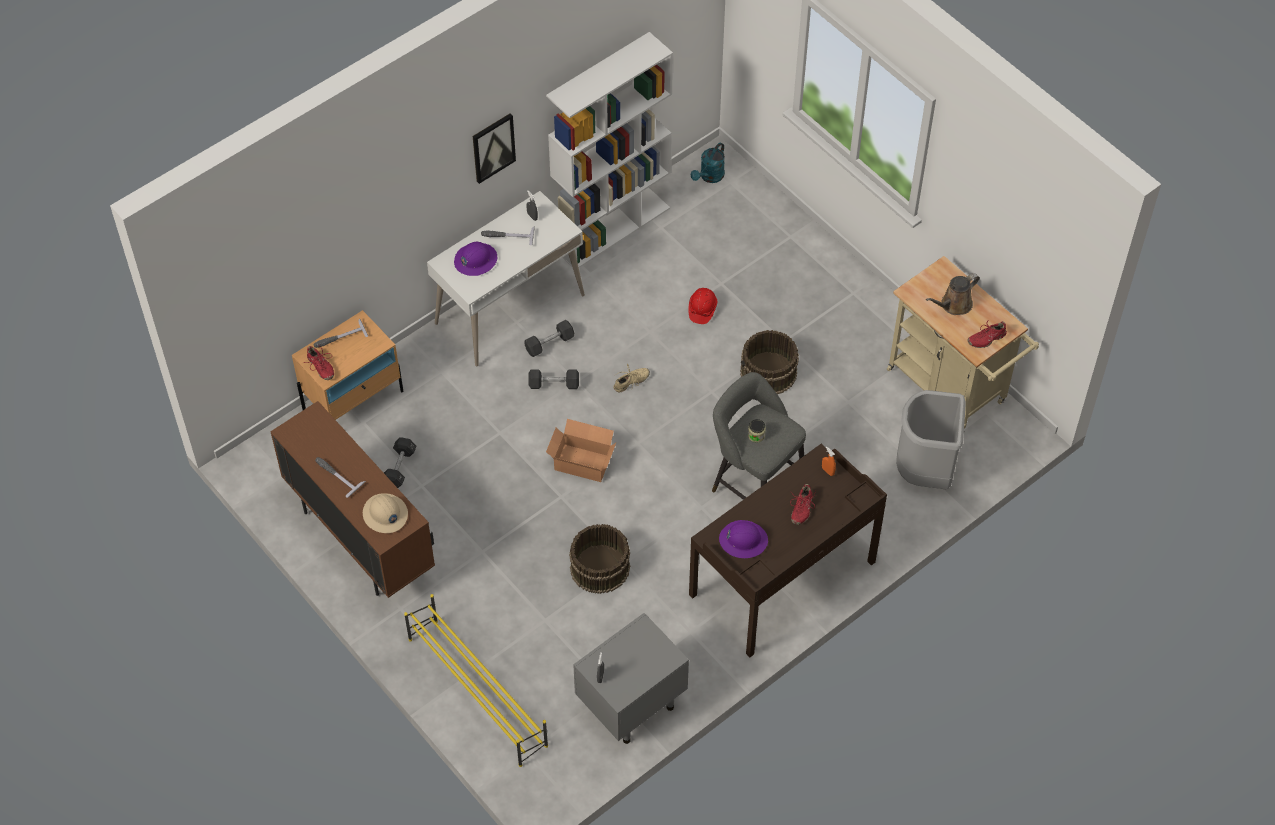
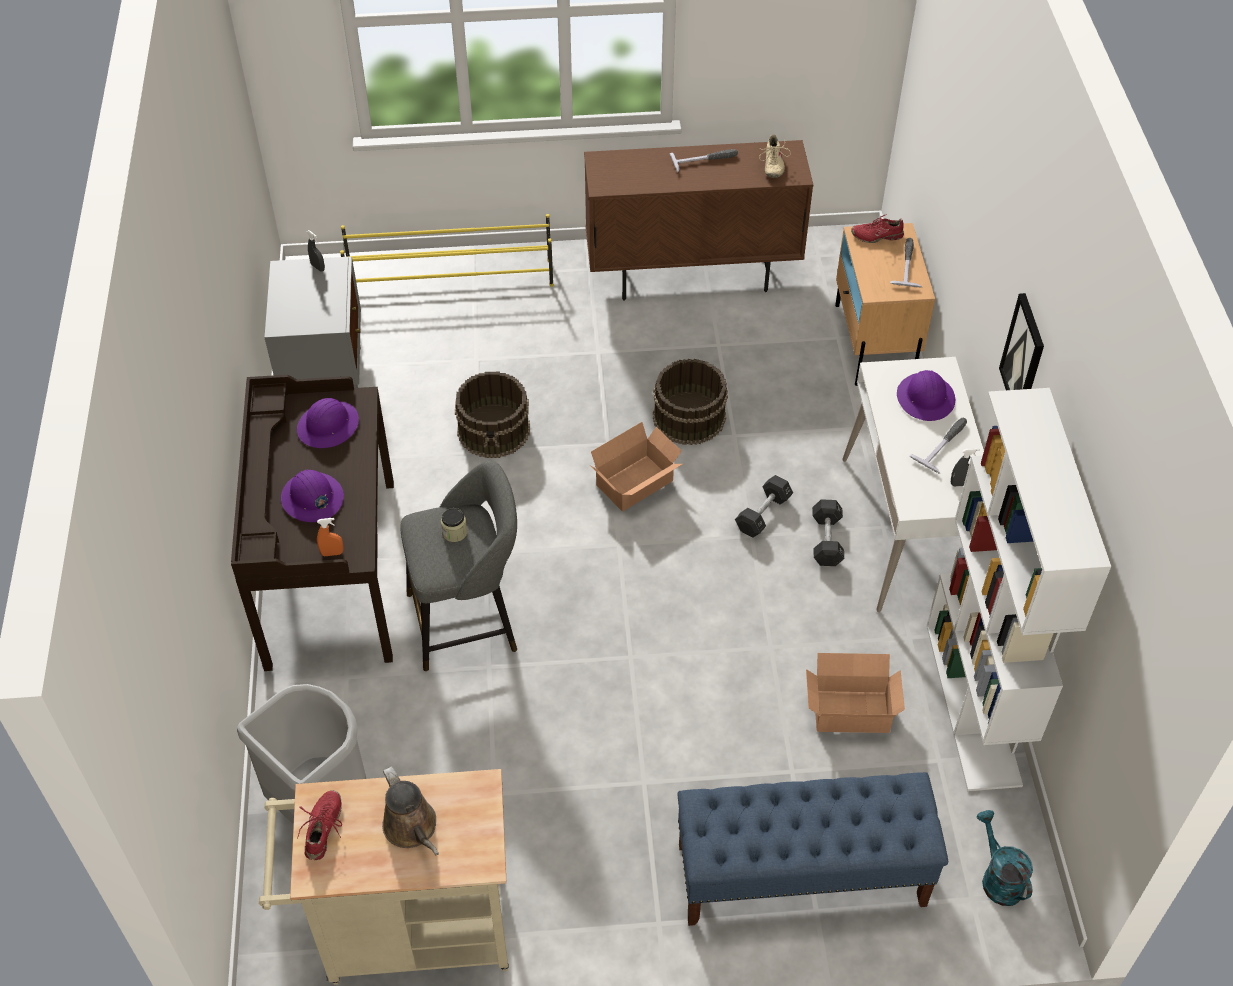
camera: 125 degrees right, 5 degrees down
beige hard hat [363,493,408,533] -> none
black dumbbell [384,437,416,488] -> none
beige shoe [613,364,650,392] -> beige shoe moved to [756,134,791,178]
red hard hat [688,288,717,324] -> none
brown bucket [740,330,799,394] -> brown bucket moved to [653,359,728,445]
red shoe [790,484,816,525] -> purple hard hat [281,470,344,522]
brown watering can [926,273,980,315] -> brown watering can turned 150 degrees clockwise [382,766,439,856]
none -> blue bench [678,772,948,926]
none -> cardboard box [806,653,905,733]

